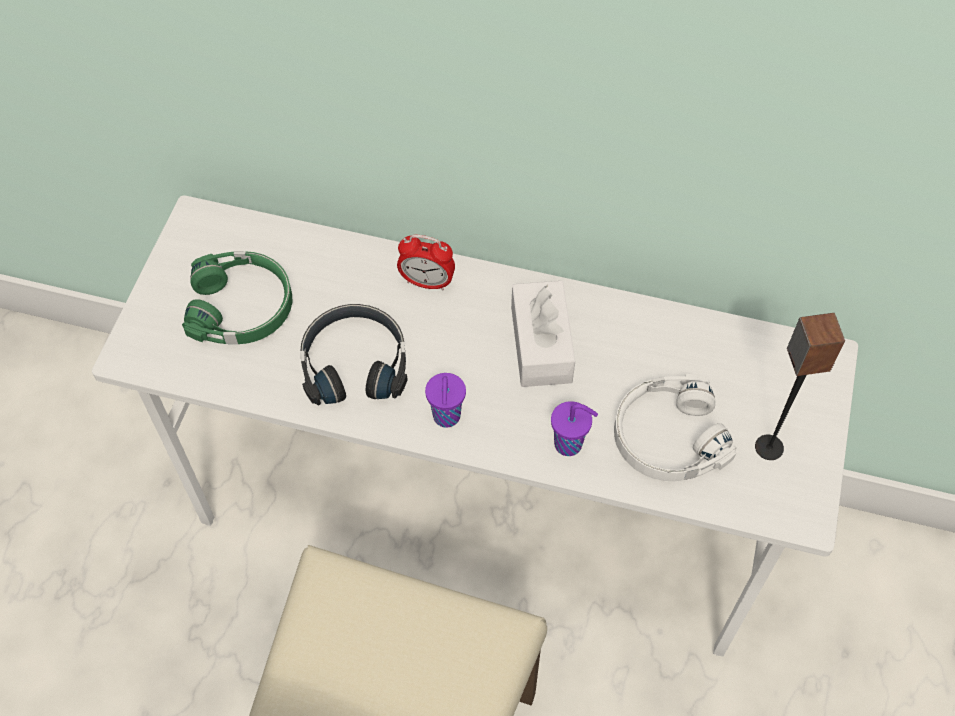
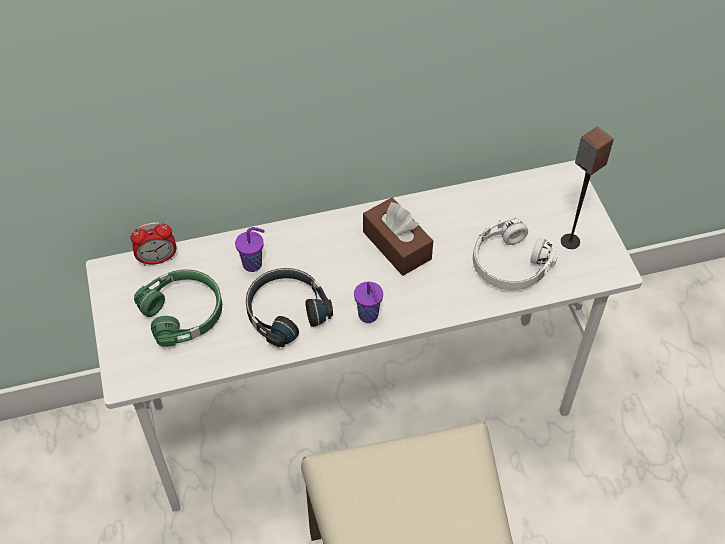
camera: 30 degrees left, 5 degrees down
alarm clock [397,235,455,291] -> alarm clock moved to [131,222,177,266]
white tissue box [511,281,575,387] -> brown tissue box [363,198,433,276]
purple cup [551,401,598,456] -> purple cup moved to [235,227,265,272]

